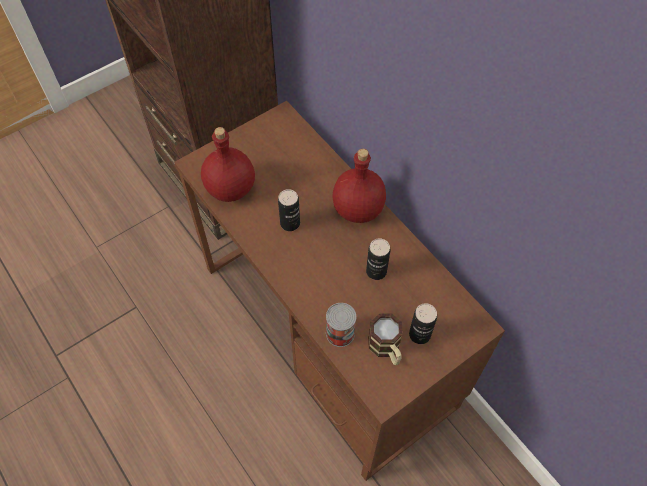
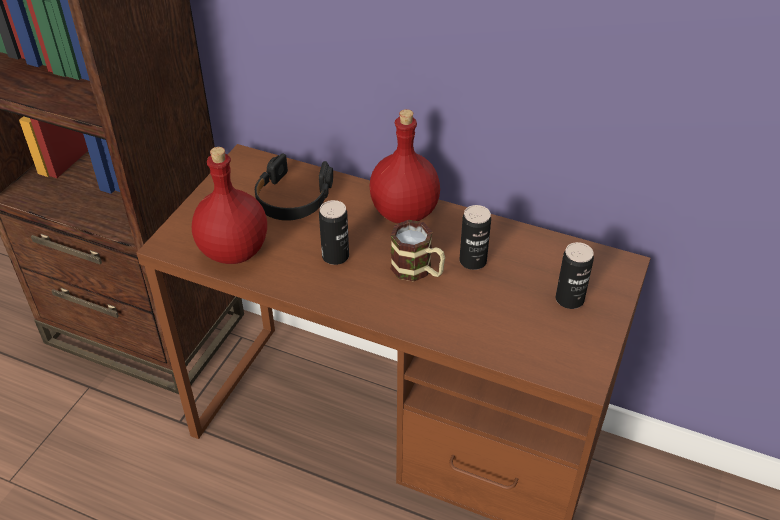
camera: 30 degrees left, 15 degrees down
can [326,303,356,347] -> none
mug [368,314,403,365] -> mug moved to [391,220,445,282]
none -> black headphones [255,154,333,221]

